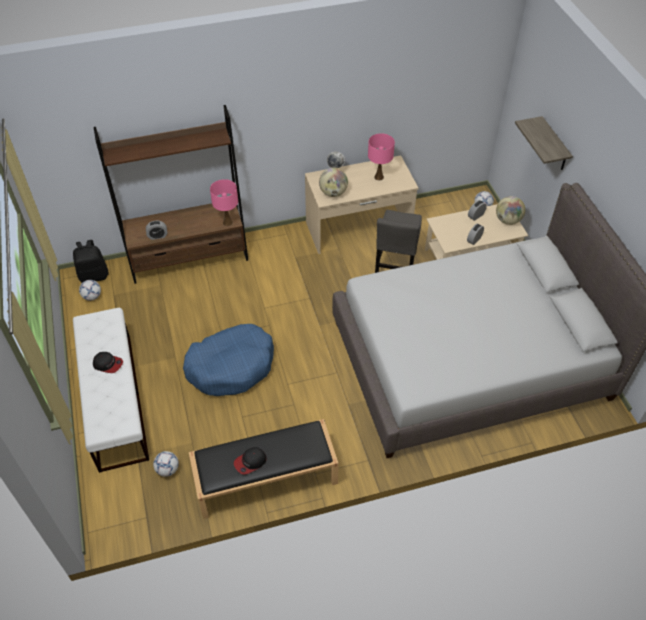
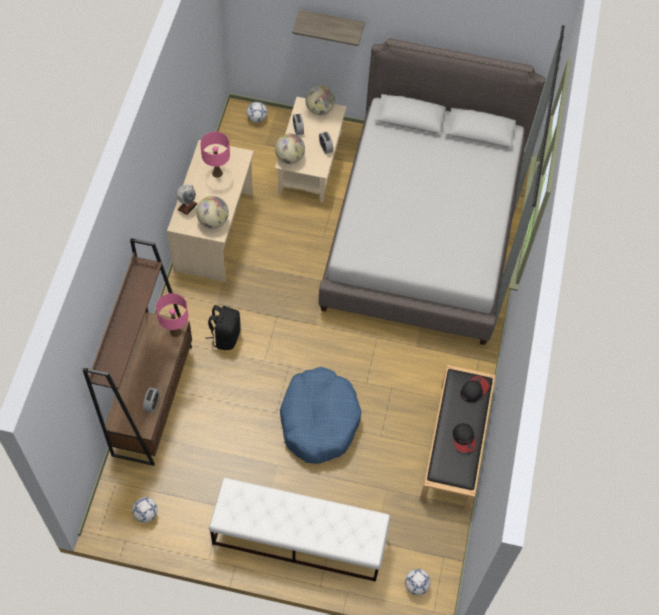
camera: 65 degrees left, 10 degrees up
black backpack [73,240,109,283] -> black backpack moved to [205,305,241,350]
cap [93,352,123,373] -> cap moved to [461,376,489,403]
football [153,451,179,477] -> football moved to [405,569,431,595]
grey chair [375,210,422,273] -> none
none -> globe [275,134,305,164]

